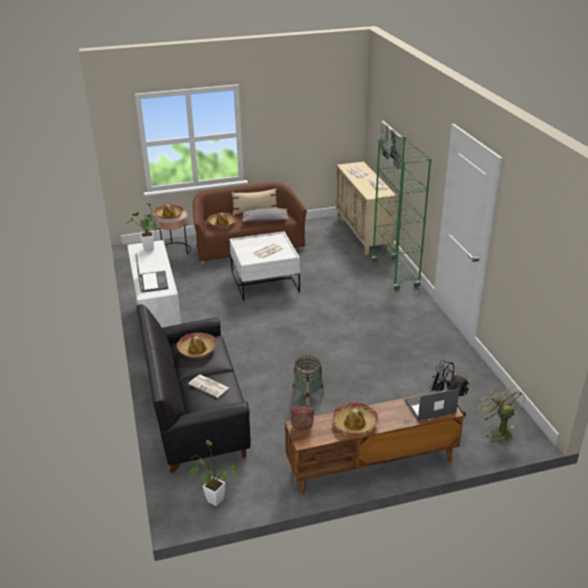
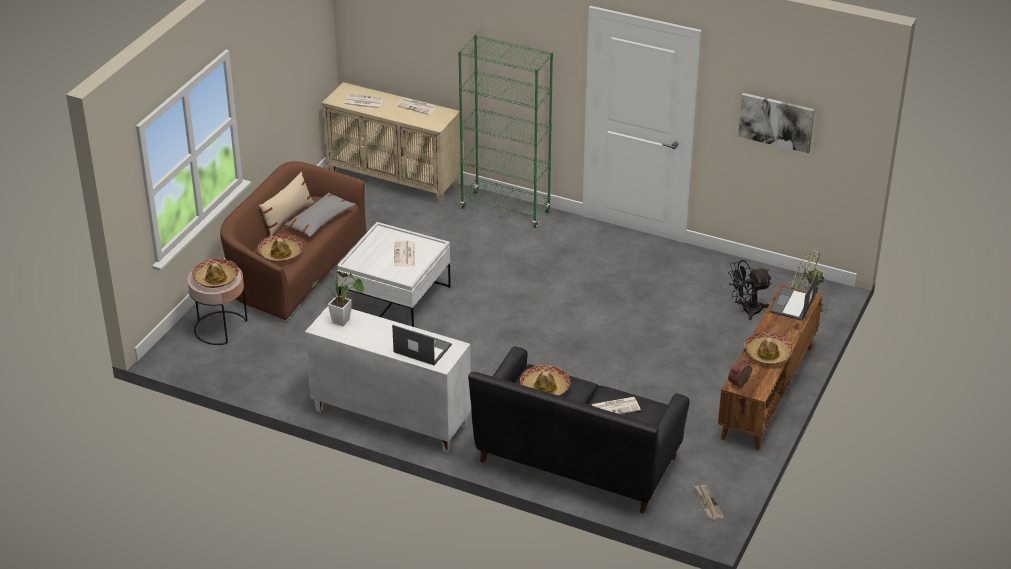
camera: 50 degrees left, 5 degrees up
potted plant [188,440,238,506] -> newspaper [694,485,724,520]
basket [292,355,324,406] -> none
picture [380,121,403,169] -> picture moved to [738,93,815,153]

